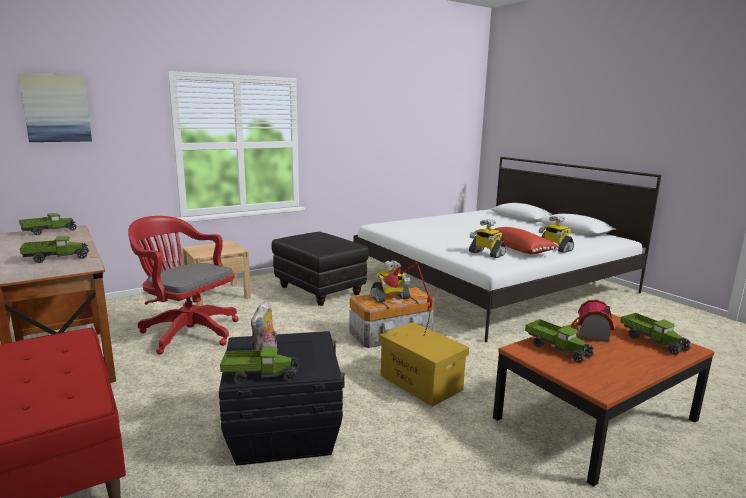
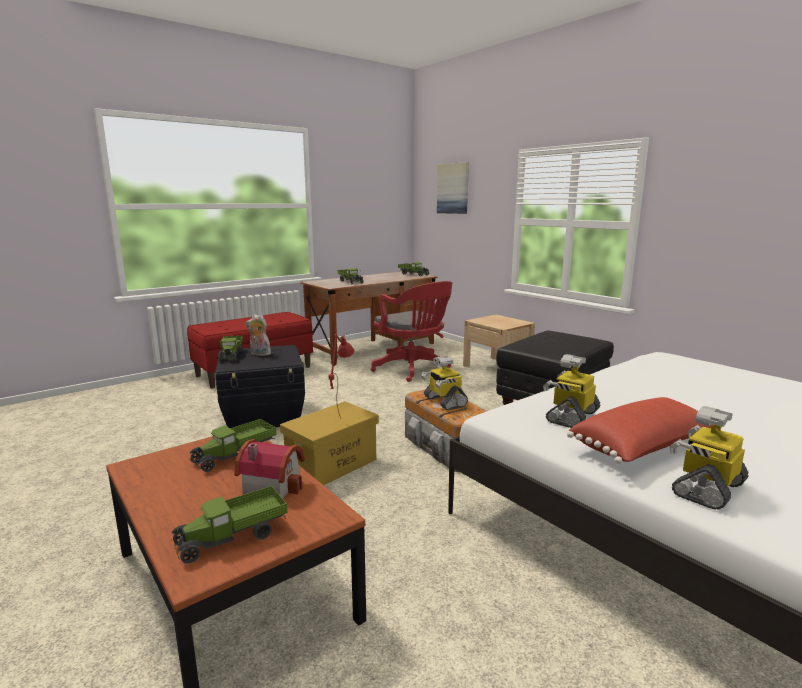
camera: 85 degrees right, 0 degrees up
red office chair [128,216,239,354] -> red office chair turned 120 degrees clockwise [371,281,452,382]

